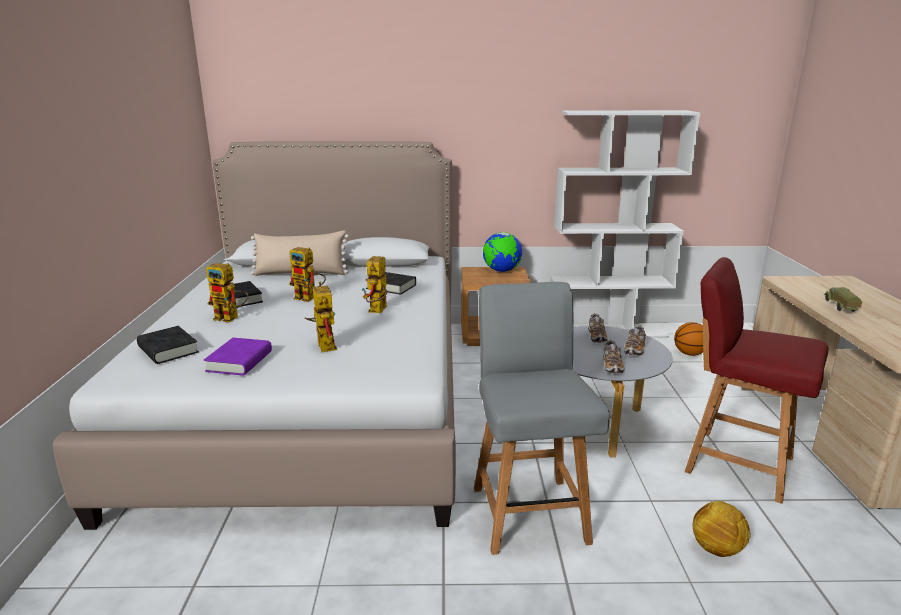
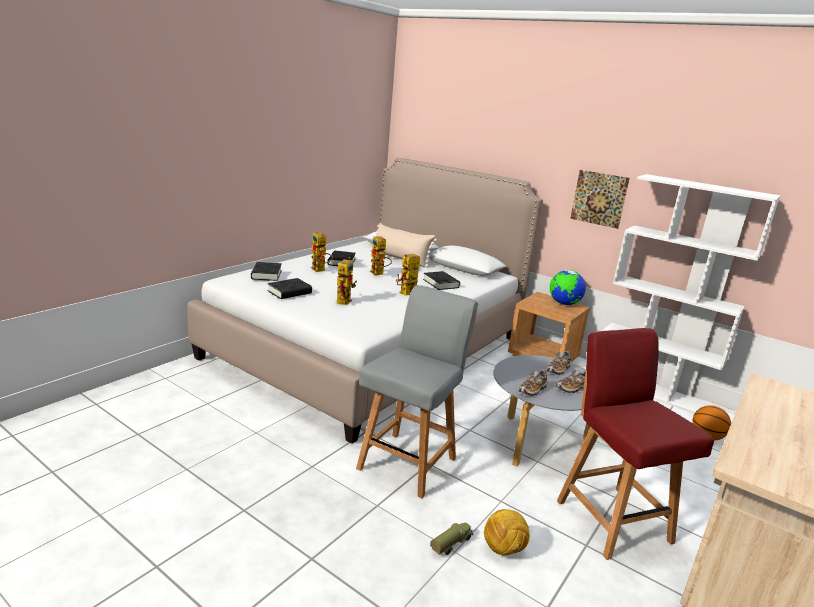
camera: 35 degrees right, 0 degrees up
purple book [204,338,272,376] -> black book [267,278,312,299]
toy truck [824,287,862,312] -> toy truck moved to [430,522,473,555]
none -> picture [570,170,630,229]

